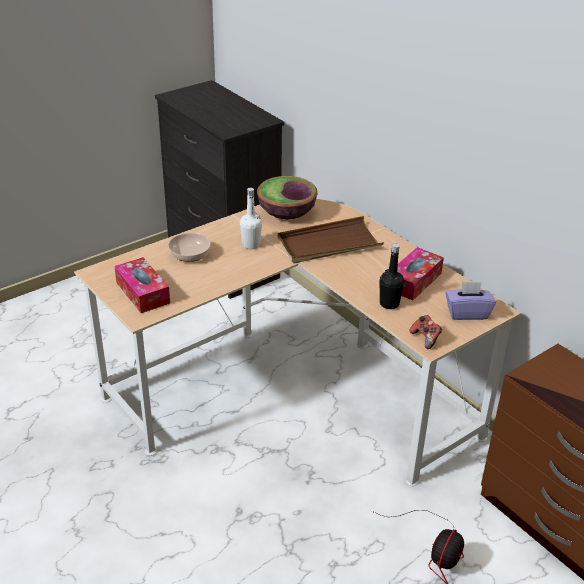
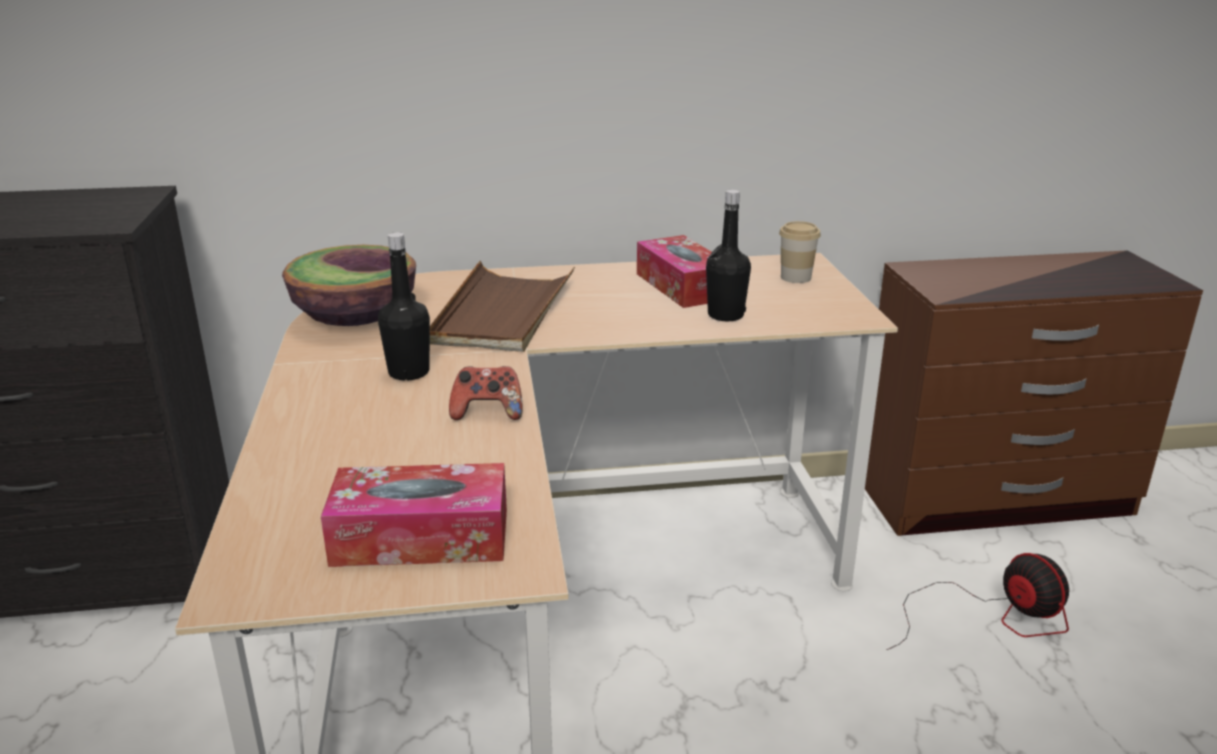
camera: 60 degrees left, 10 degrees down
bowl [168,233,211,262] -> none
white bottle [240,188,262,249] -> black bottle [378,232,430,381]
game controller [410,315,442,349] -> game controller moved to [449,366,522,420]
purple tissue box [446,282,496,320] -> cup [779,221,821,283]

